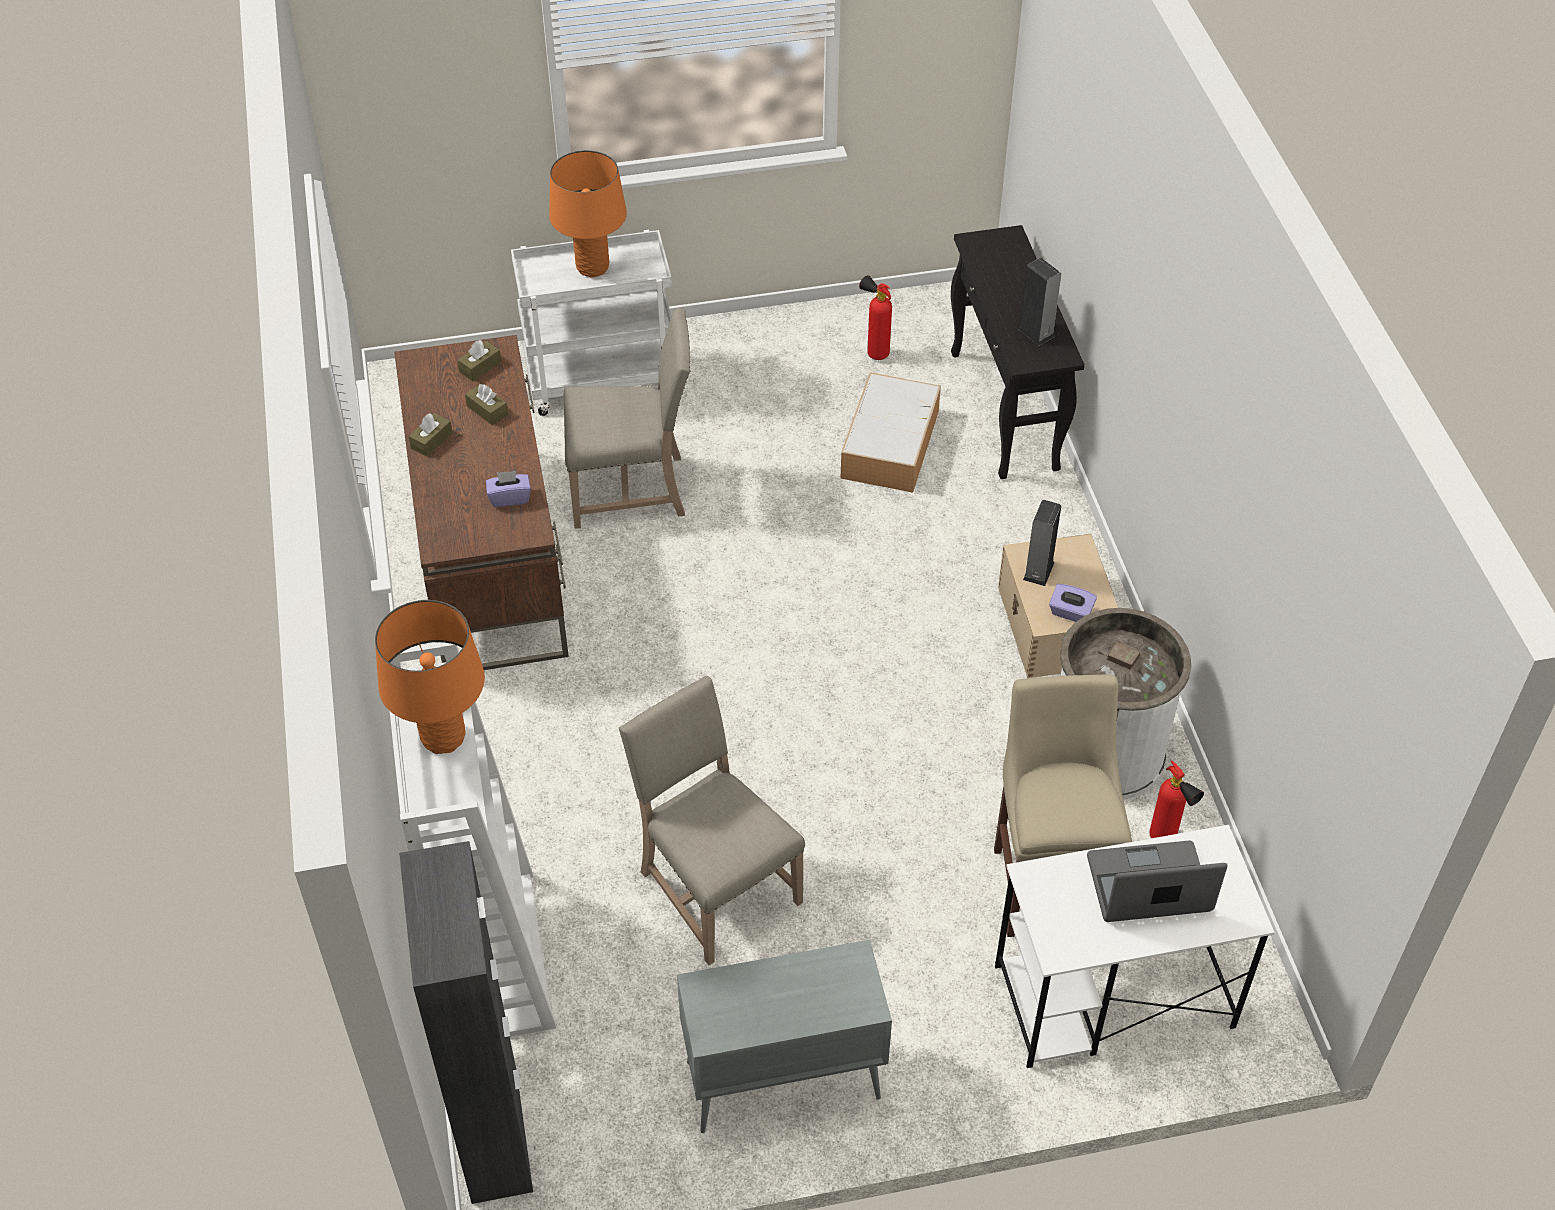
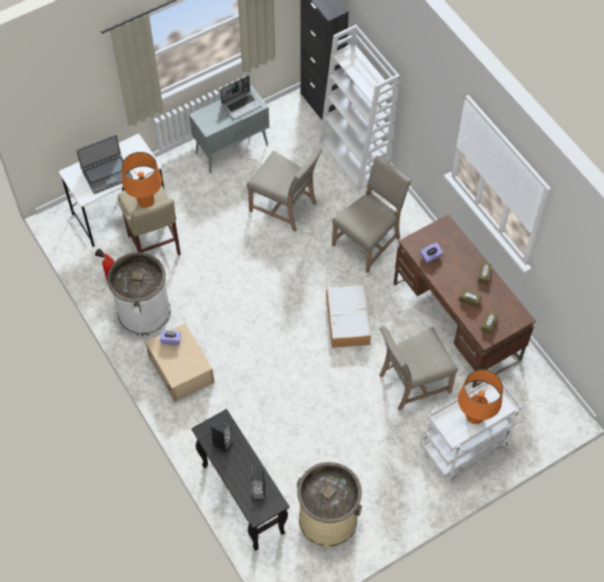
camera: 160 degrees right, 10 degrees up
orange table lamp [375,600,485,754] -> orange table lamp moved to [122,152,162,208]
storage box [840,373,941,493] -> storage box moved to [326,283,371,348]
fire extinguisher [859,275,892,360] -> beige trash can [297,462,362,548]
speaker [1023,500,1061,586] -> speaker moved to [252,466,266,501]
none -> laptop [220,75,262,119]
none -> beige chair [332,156,411,273]

